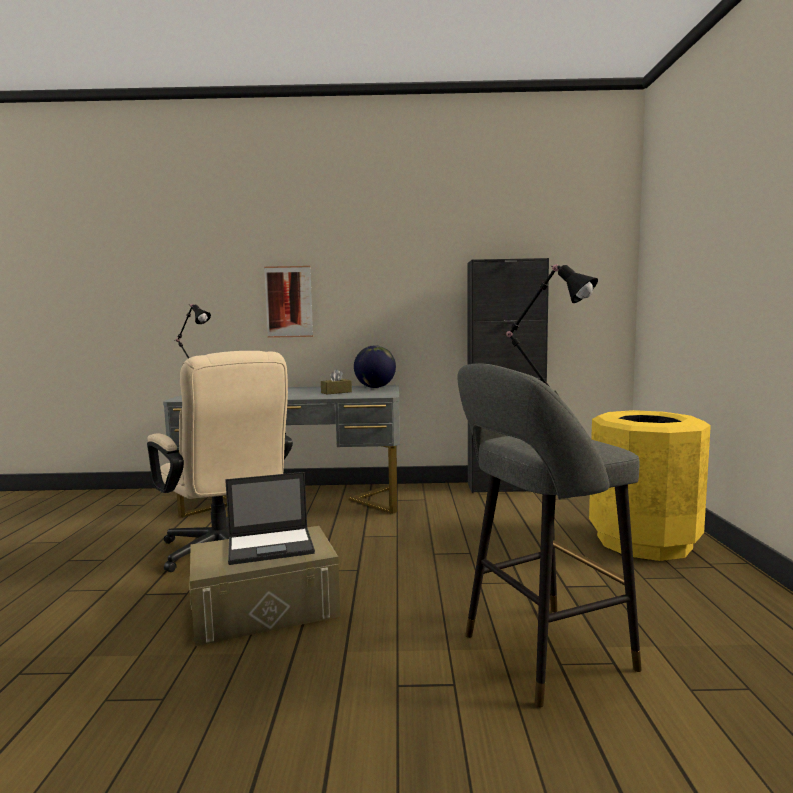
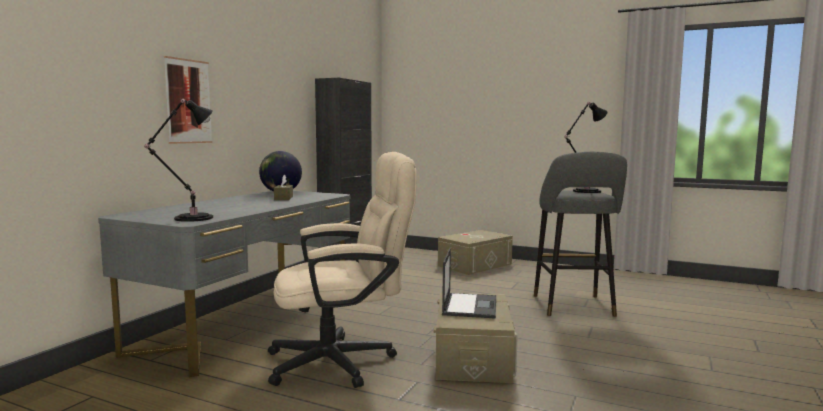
camera: 65 degrees left, 0 degrees up
yellow trash can [589,410,711,561] -> beige storage box [438,230,513,275]

